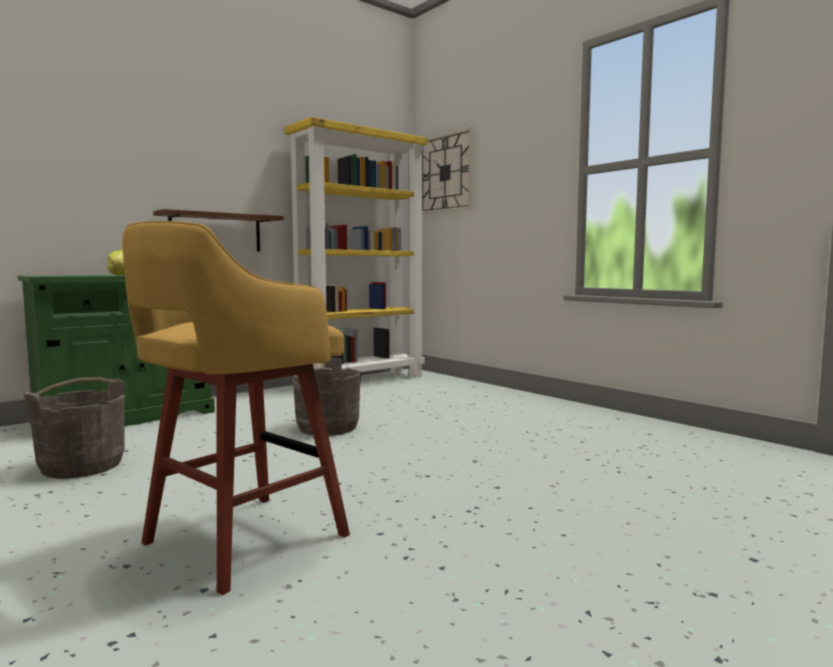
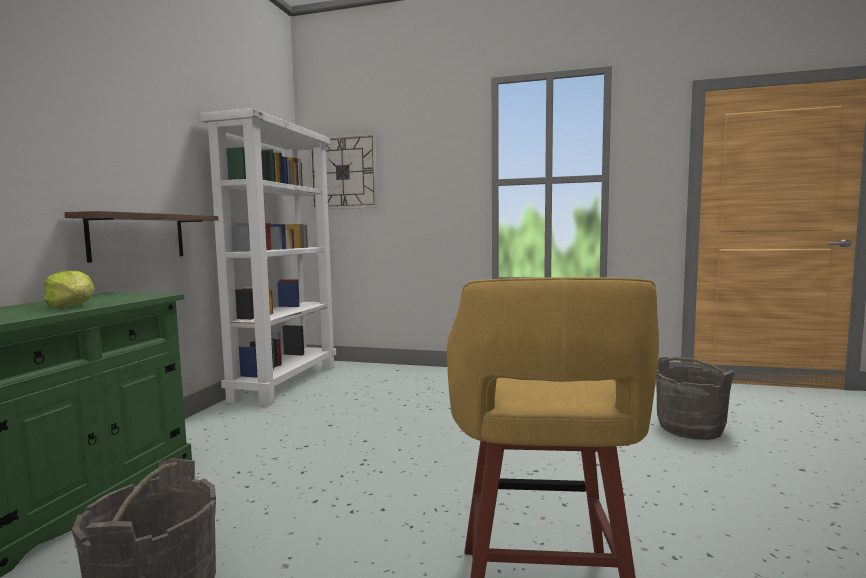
camera: 35 degrees left, 0 degrees up
yellow bookcase [285,117,428,378] -> white bookcase [200,108,336,406]
grey bucket [292,357,361,436] -> grey bucket moved to [656,357,735,440]

